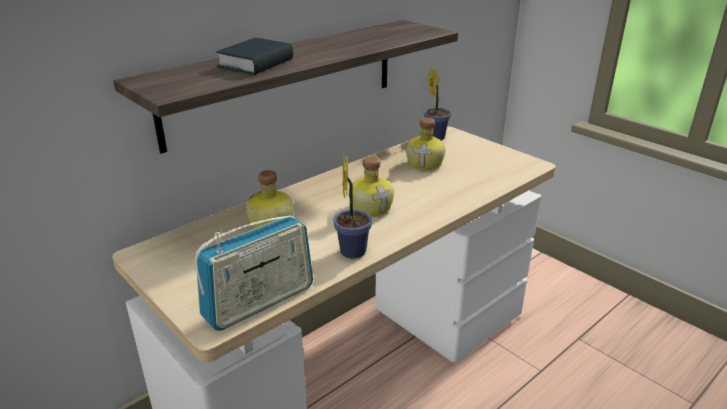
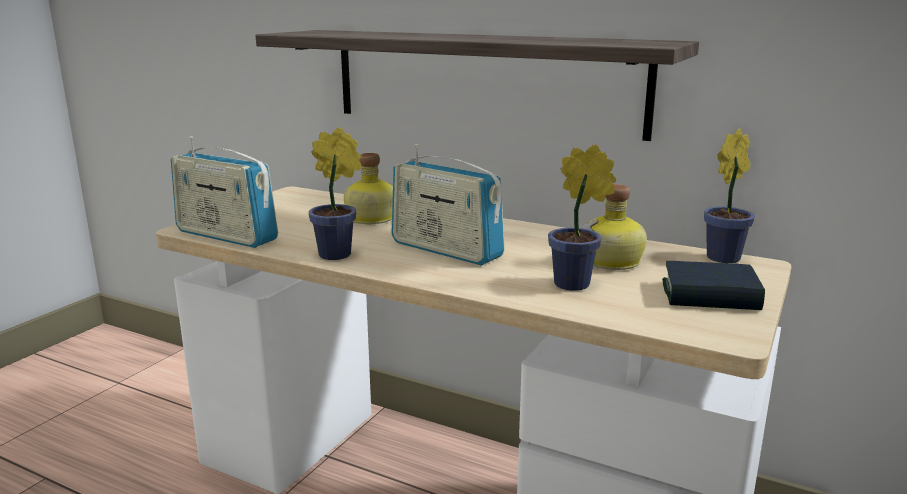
camera: 70 degrees right, 10 degrees down
book [216,38,293,75] -> book moved to [662,261,765,310]
bottle [349,156,394,217] -> radio [392,144,504,265]
none -> potted plant [548,144,616,291]

